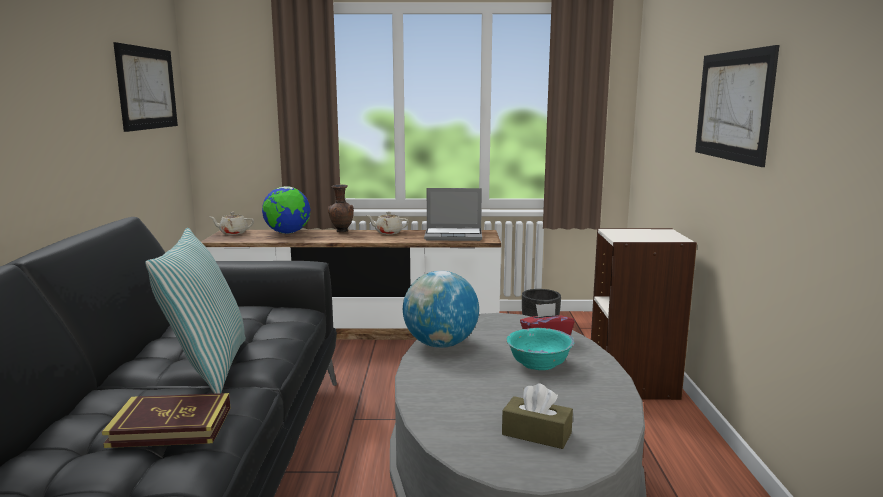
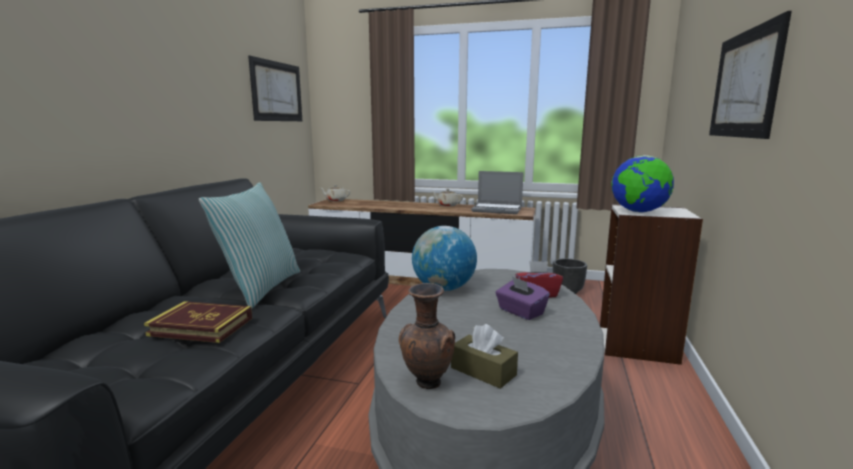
camera: 15 degrees right, 0 degrees up
globe [262,186,310,234] -> globe moved to [611,155,674,212]
brown vase [328,185,354,233] -> brown vase moved to [399,283,455,389]
turquoise bowl [506,328,574,370] -> purple tissue box [496,276,550,320]

